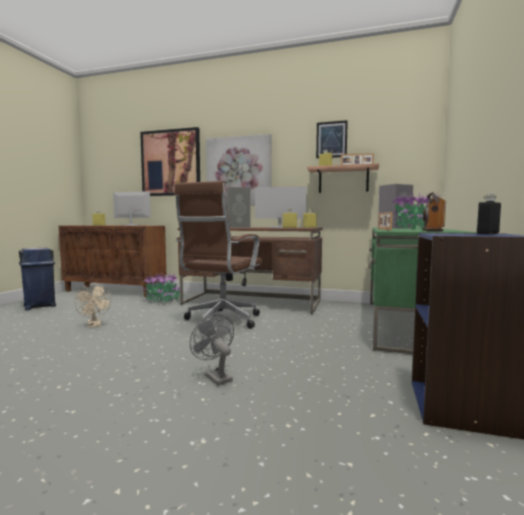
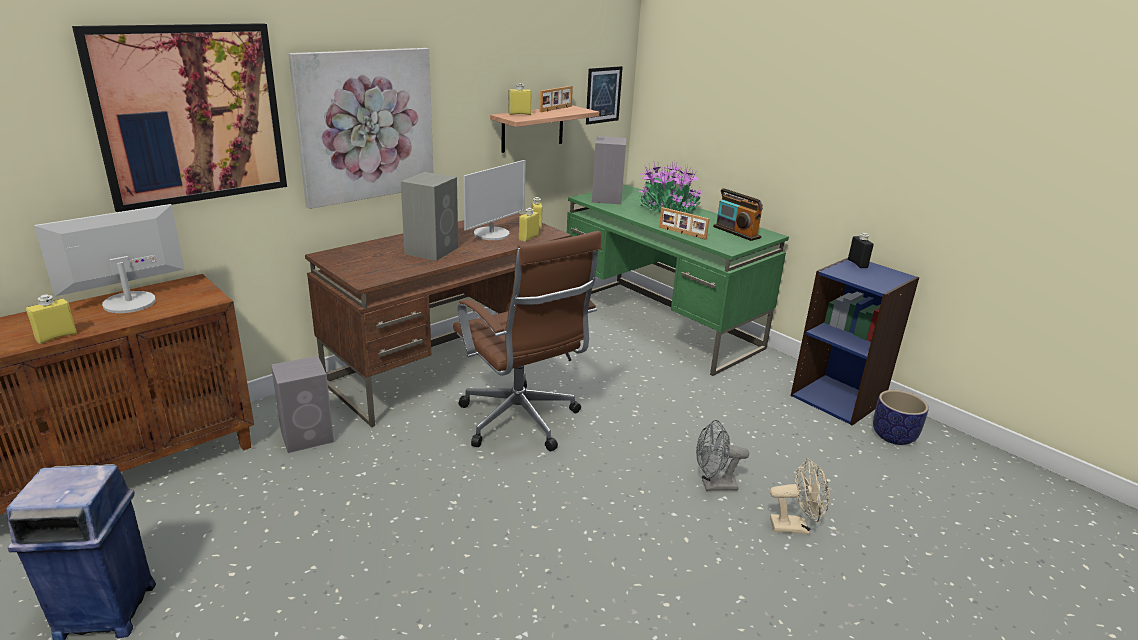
camera: 60 degrees left, 20 degrees up
beige fan [74,284,112,328] -> beige fan moved to [770,458,830,534]
potted plant [142,272,180,303] -> grey speaker [271,356,334,453]
picture [316,120,348,158] -> picture moved to [586,66,623,125]
none -> planter [873,390,929,445]

